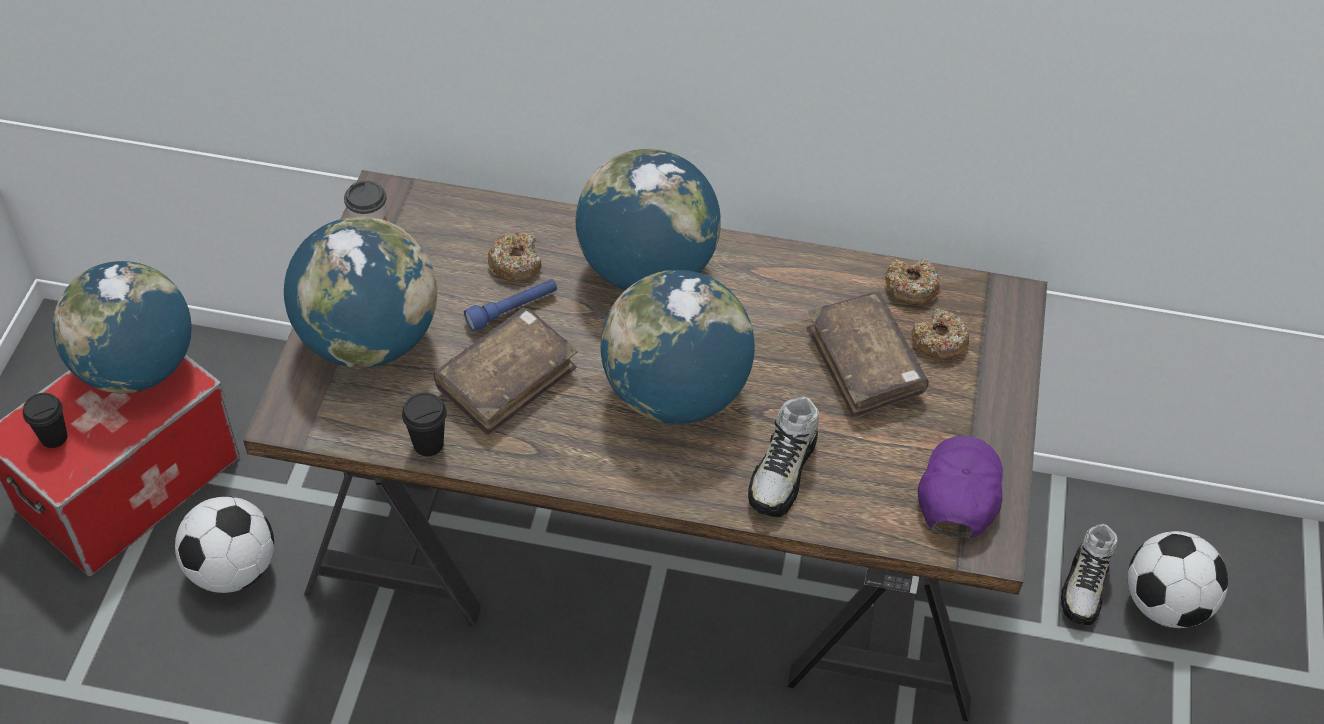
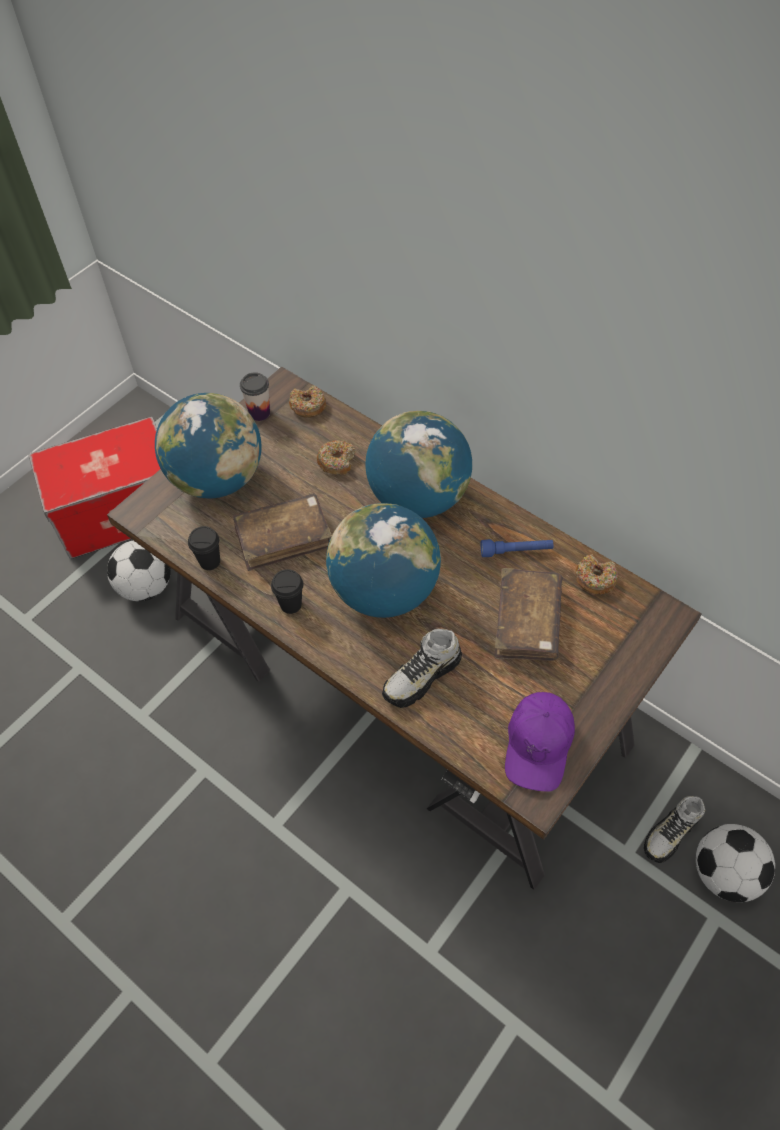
camera: 30 degrees right, 5 degrees up
black cup [23,393,68,448] -> black cup moved to [271,569,303,614]
globe [53,261,191,393] -> none
blue flashlight [464,279,557,331] -> blue flashlight moved to [481,539,554,557]
donut [911,309,969,360] -> donut moved to [289,385,326,418]
purple cap [918,436,1003,538] -> purple cap turned 150 degrees clockwise [505,692,575,792]

